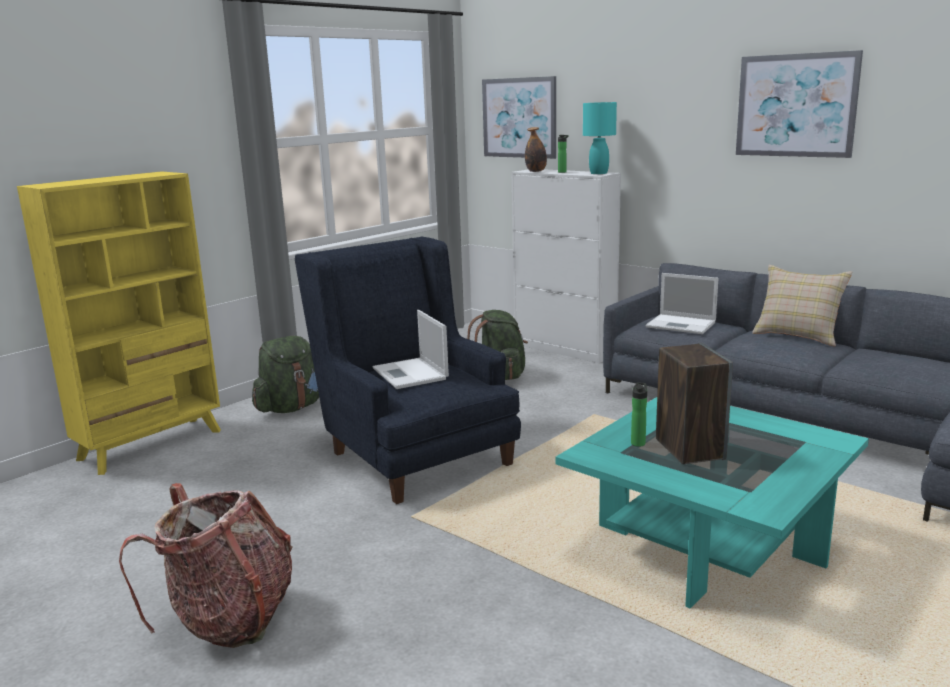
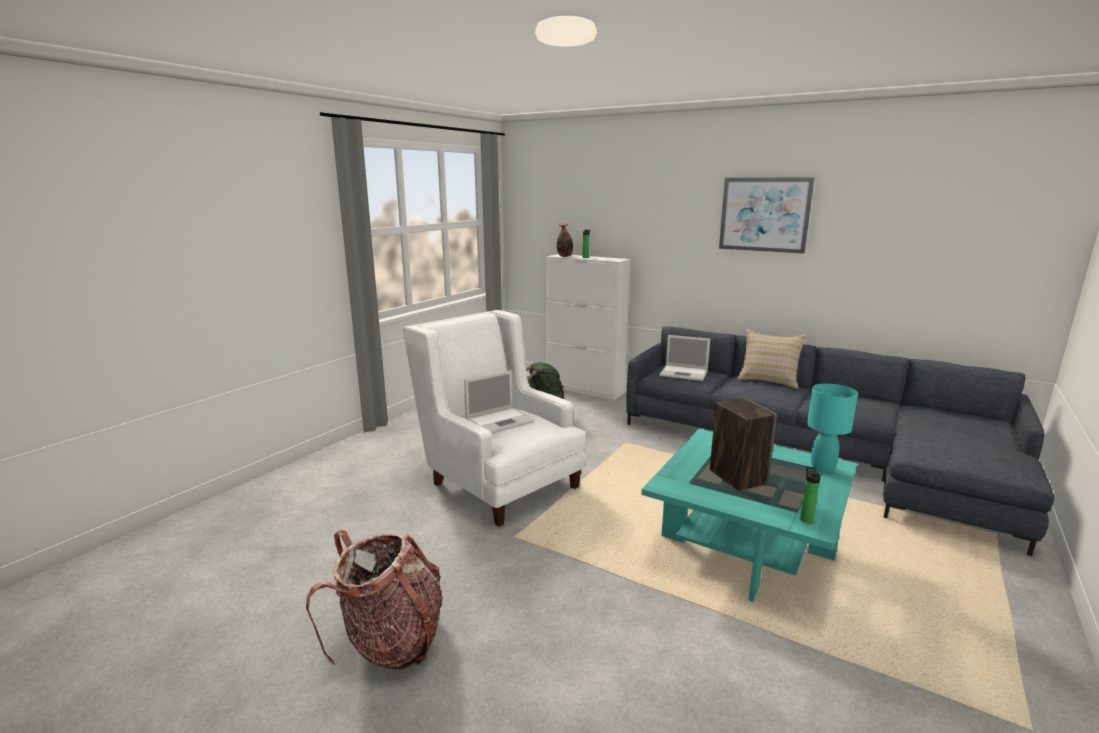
camera: 10 degrees left, 0 degrees up
yellow bookcase [17,171,221,475] -> none
green backpack [252,336,319,413] -> none
blue armchair [295,237,521,504] -> white armchair [402,310,586,527]
laptop [373,310,449,389] -> laptop turned 90 degrees counterclockwise [464,370,534,434]
picture [482,76,556,159] -> none
turquoise table lamp [583,102,617,174] -> turquoise table lamp moved to [807,384,858,473]
bottle [631,382,647,447] -> bottle moved to [800,467,821,523]

